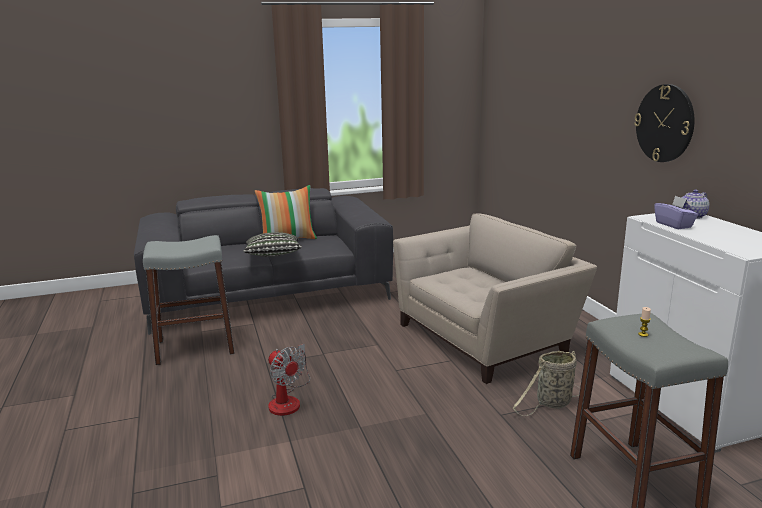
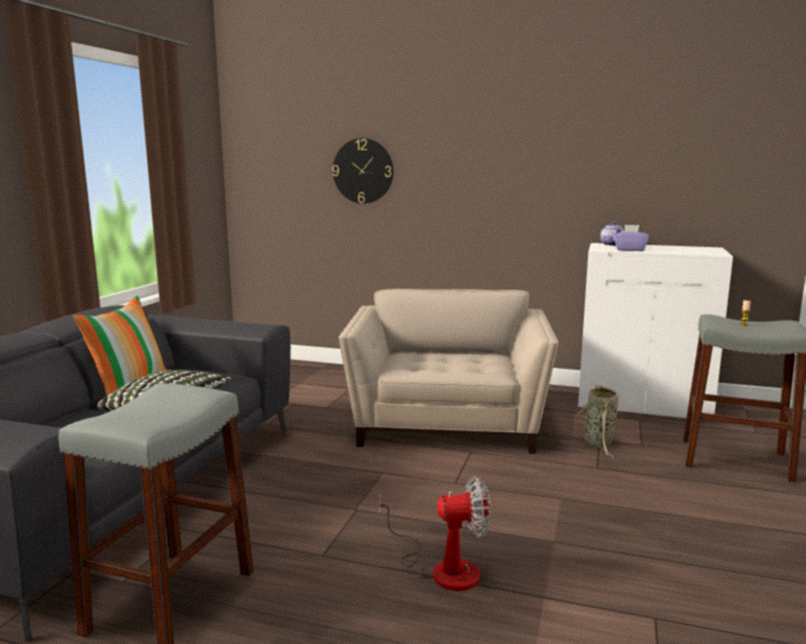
camera: 55 degrees left, 5 degrees down
wall clock [634,84,695,162] -> wall clock moved to [332,138,393,204]

